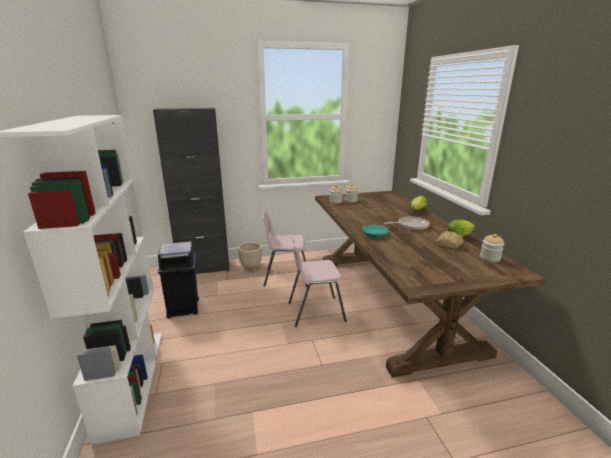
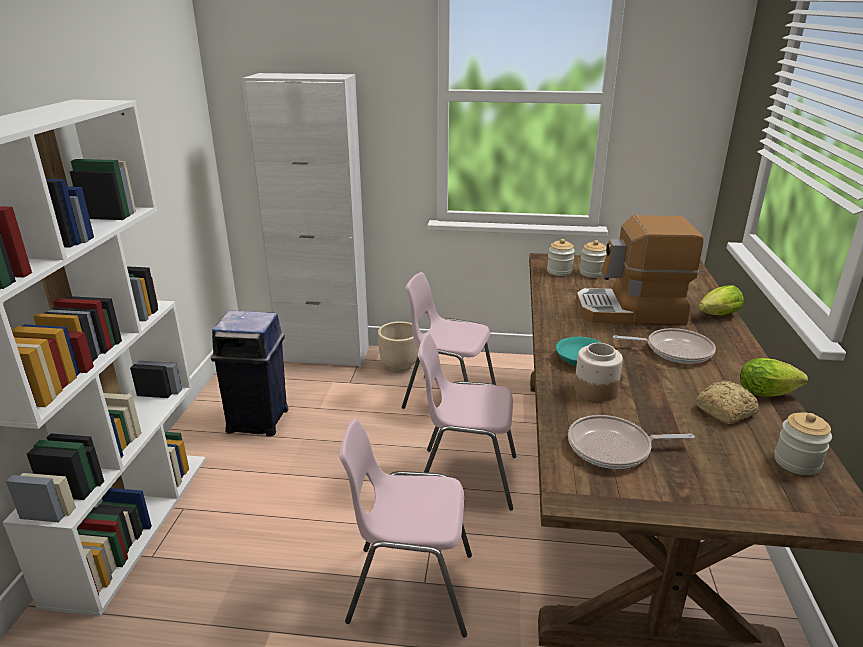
camera: 20 degrees right, 5 degrees up
black cabinet [153,108,230,274] -> white cabinet [242,73,369,367]
none -> pink chair [339,419,472,637]
none -> frying pan [568,415,695,469]
none -> jar [574,343,623,401]
none -> coffee machine [576,215,704,324]

